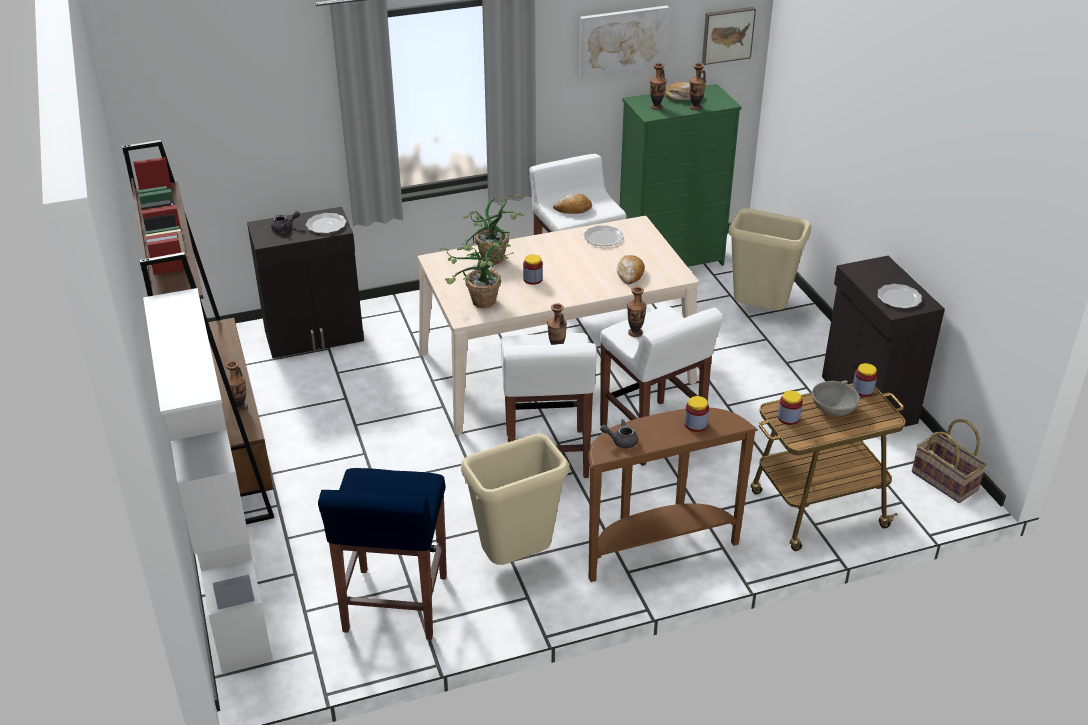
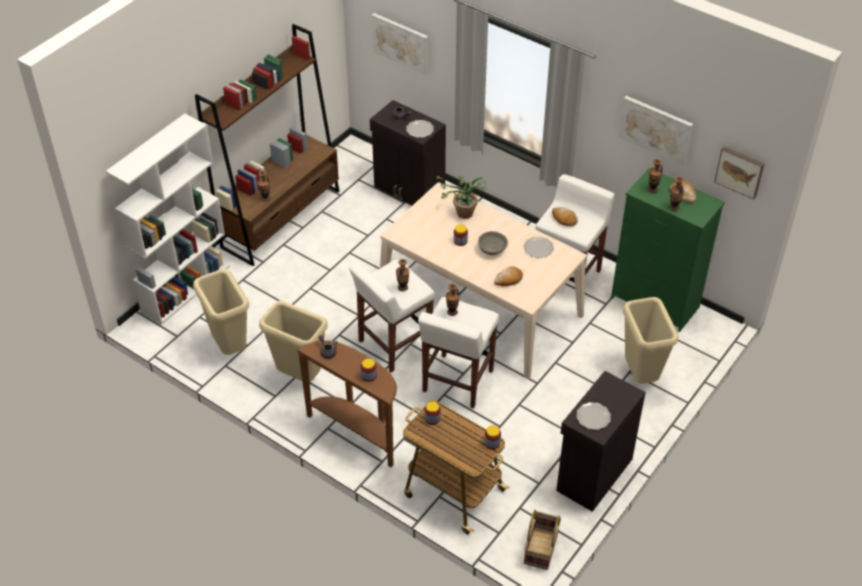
camera: 55 degrees right, 10 degrees up
blue stool [318,468,447,640] -> beige trash can [193,269,249,355]
potted plant [439,241,514,308] -> none
grey bowl [812,381,860,416] -> grey bowl moved to [478,231,508,255]
none -> picture [372,13,428,75]

